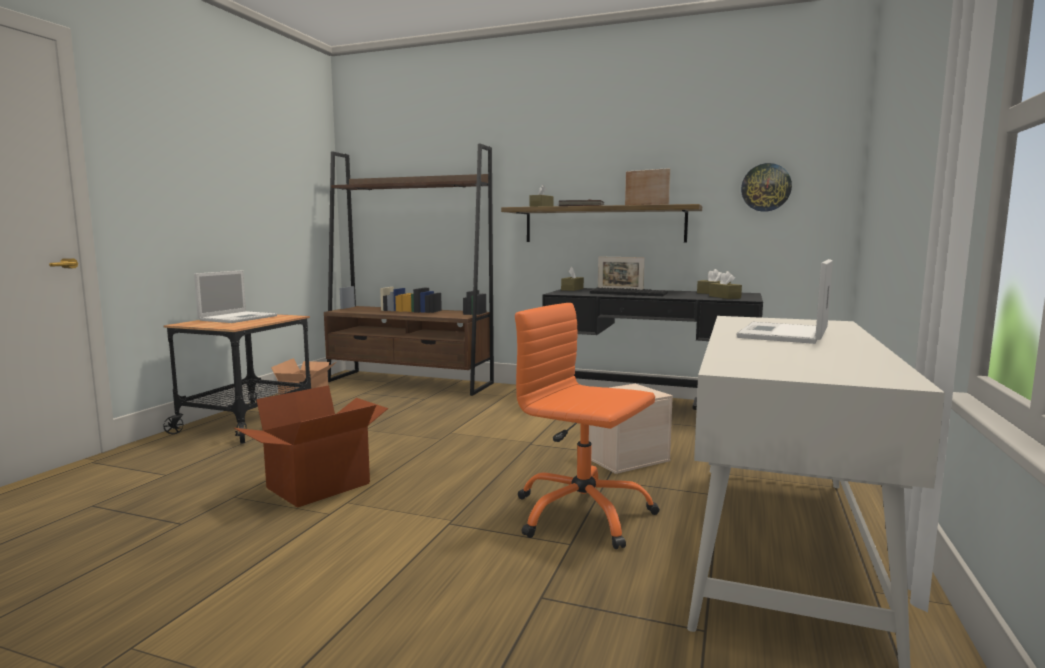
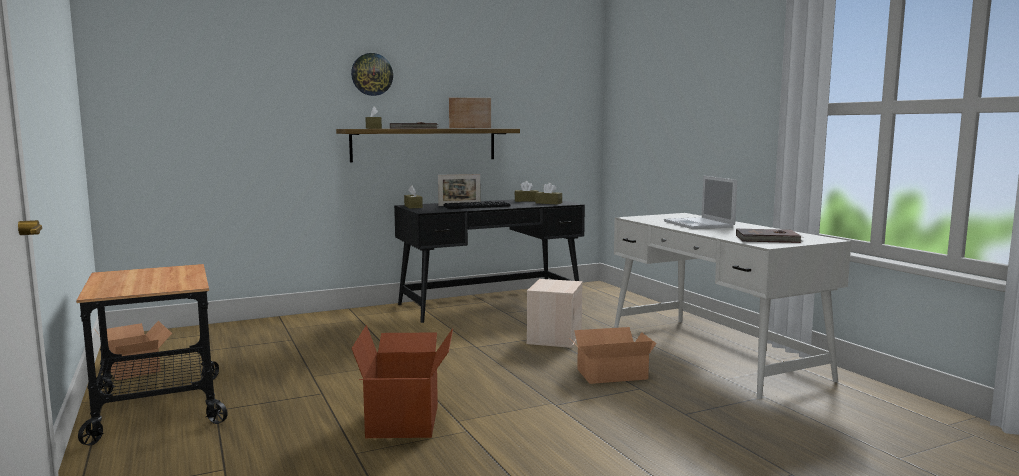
camera: 45 degrees left, 0 degrees up
laptop [194,270,277,323] -> none
brown bookcase [324,144,494,396] -> none
orange office chair [515,303,660,549] -> cardboard box [570,327,657,384]
wall clock [741,163,792,212] -> wall clock moved to [351,53,393,96]
none -> brown book [736,229,802,243]

